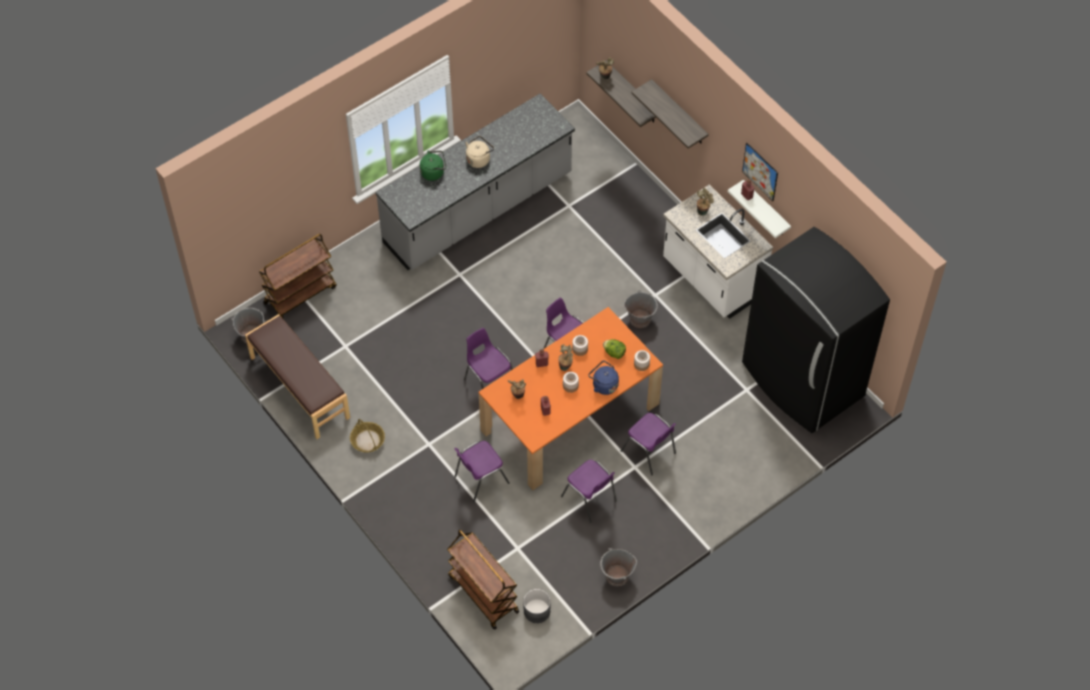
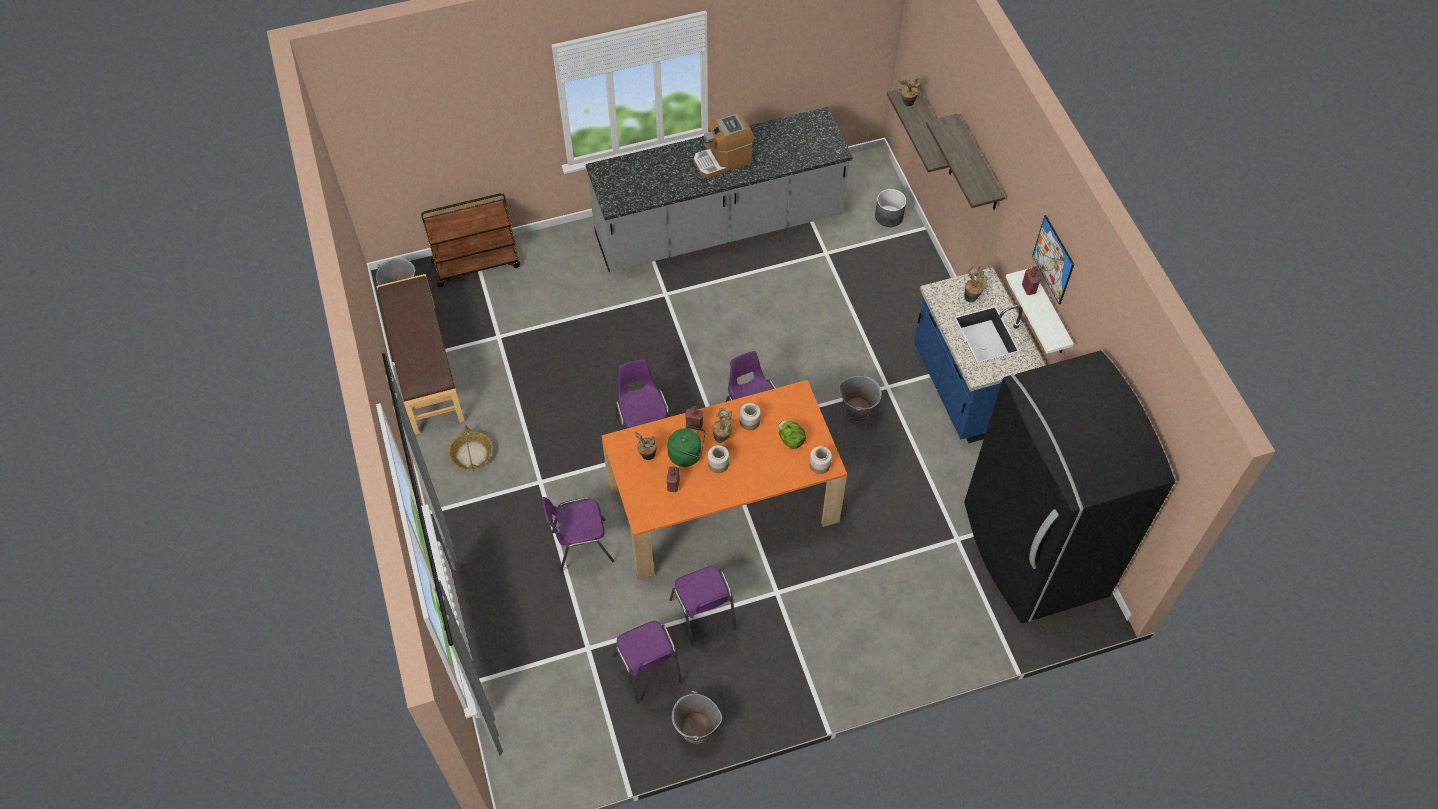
camera: 20 degrees right, 0 degrees up
green kettle [420,150,446,181] -> green kettle moved to [667,423,705,467]
brown cart [447,530,519,630] -> none
beige kettle [465,136,494,168] -> coffee machine [693,113,754,178]
grey planter [523,589,551,623] -> grey planter moved to [875,189,906,227]
blue kettle [588,360,619,395] -> none
purple chair [621,413,676,475] -> purple chair moved to [613,621,682,704]
white counter [663,184,773,319] -> blue counter [914,267,1046,443]

